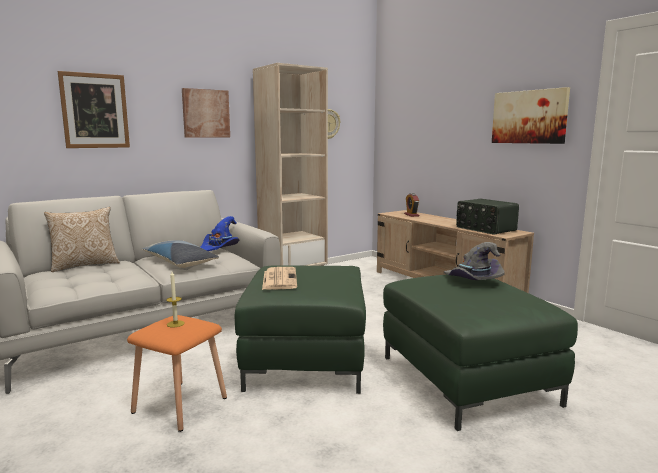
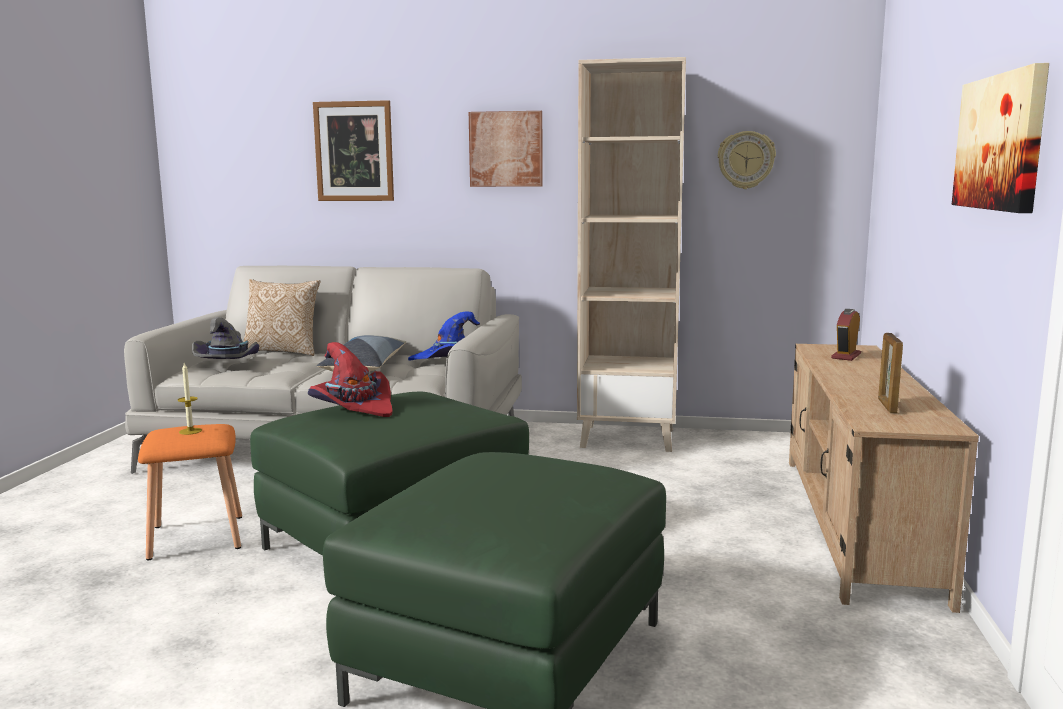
camera: 45 degrees right, 0 degrees up
newspaper [262,267,297,290] -> red hat [308,342,392,417]
grey hat [444,242,505,280] -> grey hat moved to [192,317,260,359]
radio [456,199,519,234] -> picture frame [878,333,903,413]

